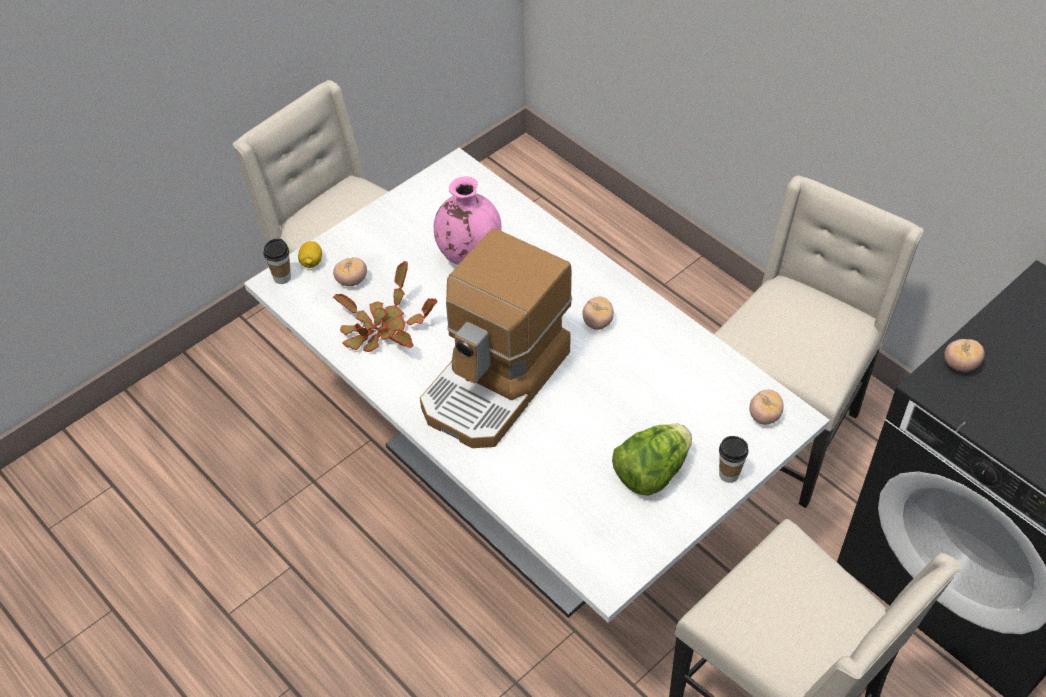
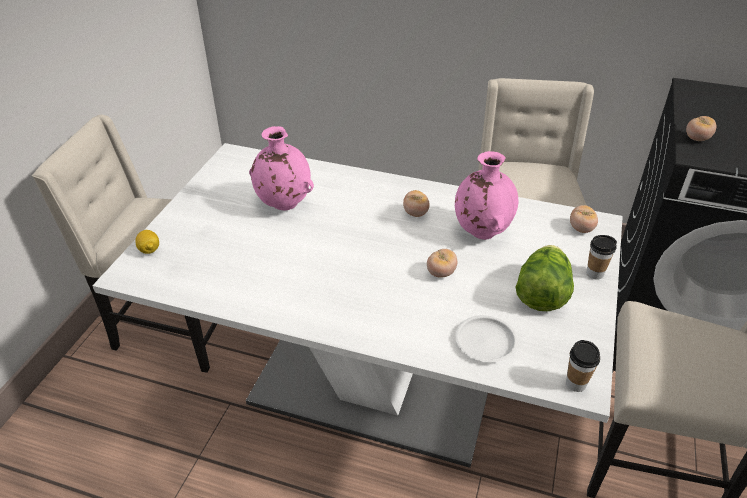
camera: 30 degrees left, 10 degrees down
cup [264,239,291,284] -> cup moved to [566,340,600,392]
tomato [333,258,367,286] -> tomato moved to [427,249,458,278]
potted plant [333,261,438,352] -> none
coffee machine [420,228,572,448] -> none
none -> pink vase [455,151,518,240]
none -> white plate [455,315,518,362]

